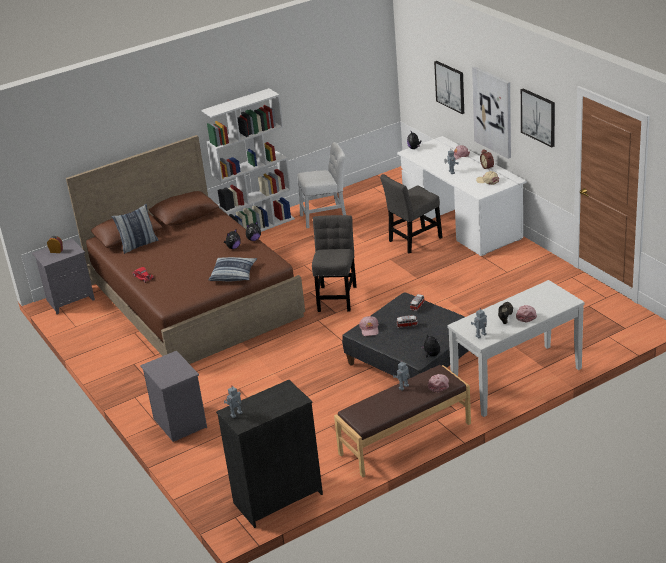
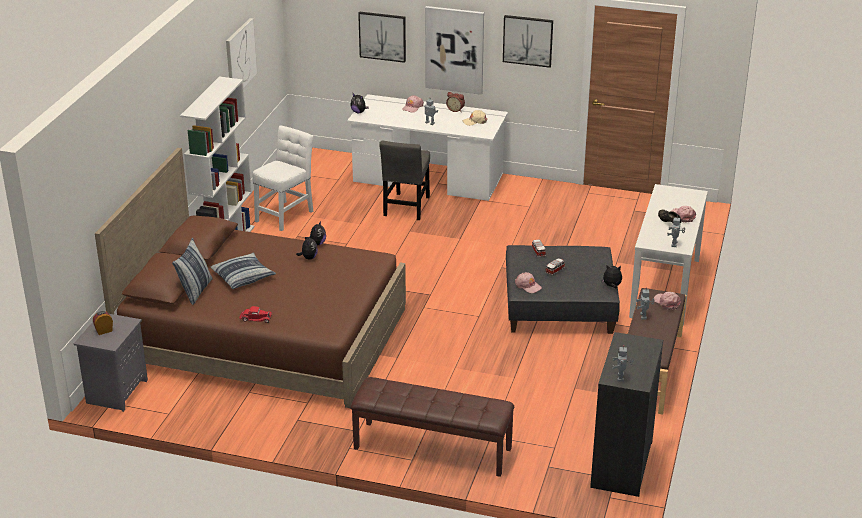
camera: 45 degrees left, 0 degrees up
grey nightstand [140,351,207,442] -> brown bench [351,377,514,477]
pillow [209,257,257,282] -> pillow moved to [210,253,276,289]
grey chair [312,215,357,312] -> none
none -> picture [226,18,257,87]

